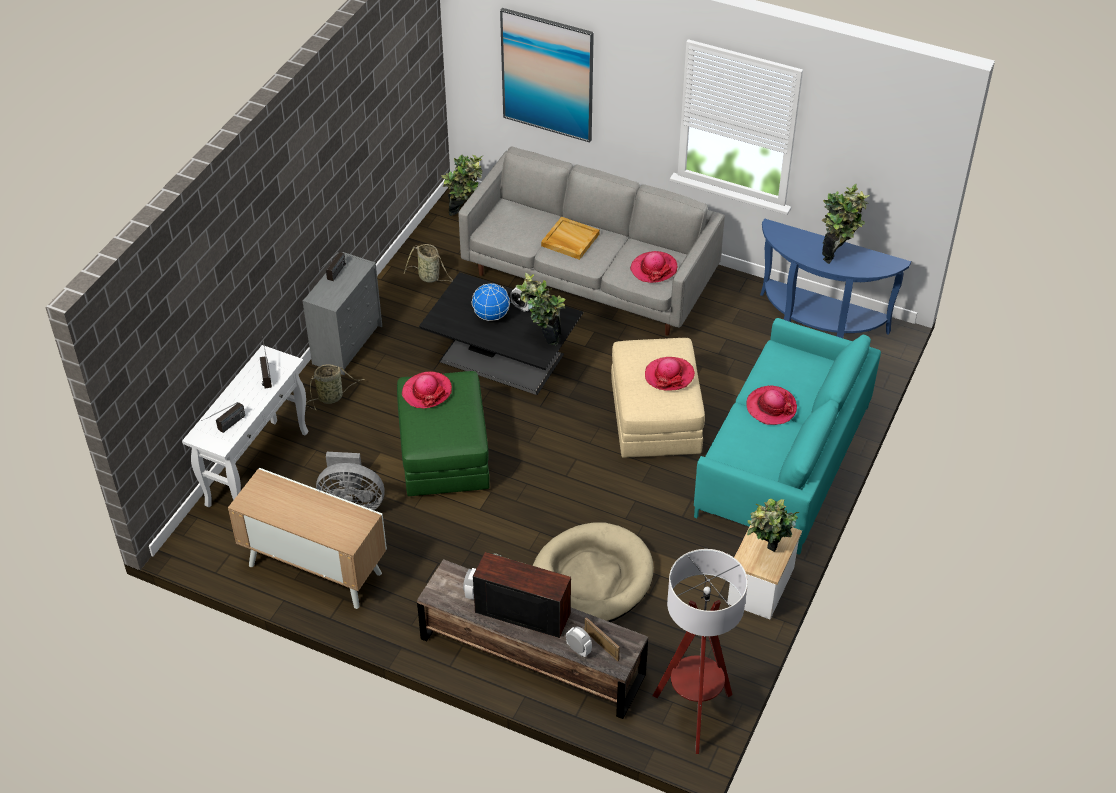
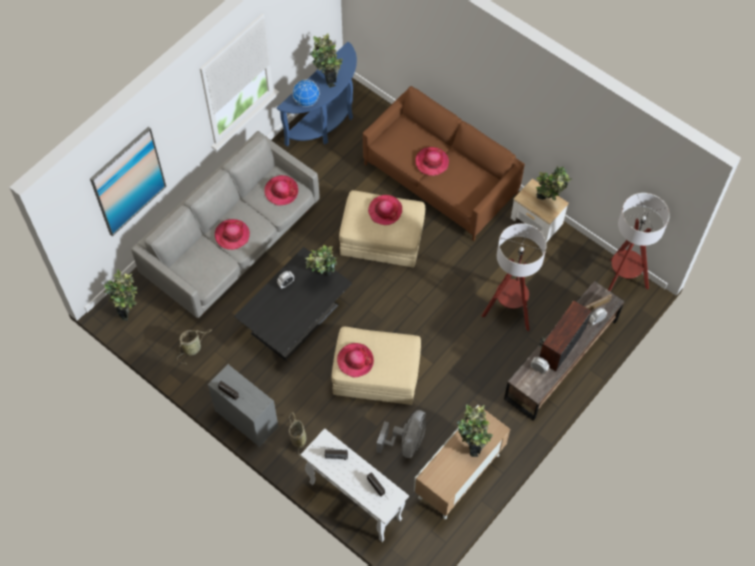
camera: 75 degrees left, 15 degrees up
green ottoman [397,371,490,496] -> beige ottoman [331,327,421,405]
globe [472,283,510,321] -> globe moved to [292,80,320,107]
beige dog bed [532,522,654,622] -> floor lamp [482,223,547,331]
beige tray [541,217,600,260] -> hat [215,219,250,250]
turquoise sofa [694,318,881,555] -> brown sofa [363,86,525,241]
none -> potted plant [457,404,493,457]

